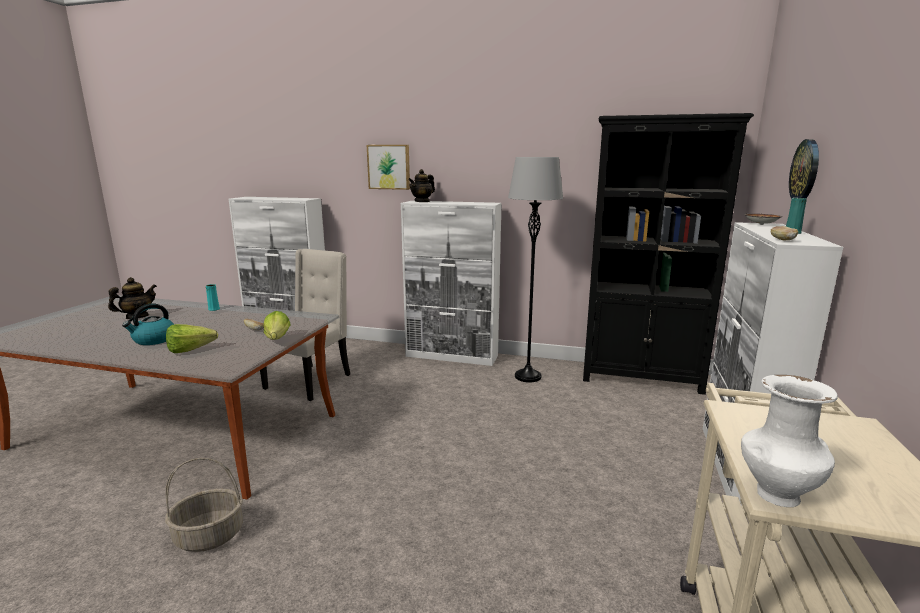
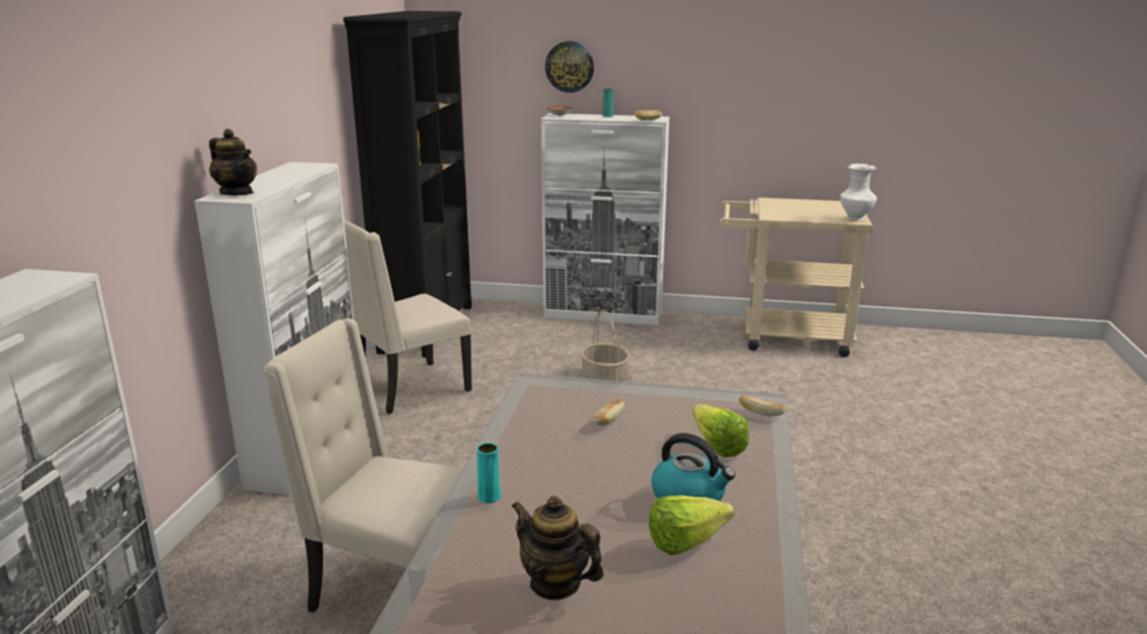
camera: 95 degrees left, 5 degrees up
basket [165,458,243,552] -> basket moved to [580,310,630,381]
lettuce [264,311,290,340] -> lettuce moved to [649,495,734,555]
picture [367,145,410,190] -> none
grey floor lamp [508,157,563,383] -> beige chair [344,218,472,414]
none -> bread [739,395,786,416]

